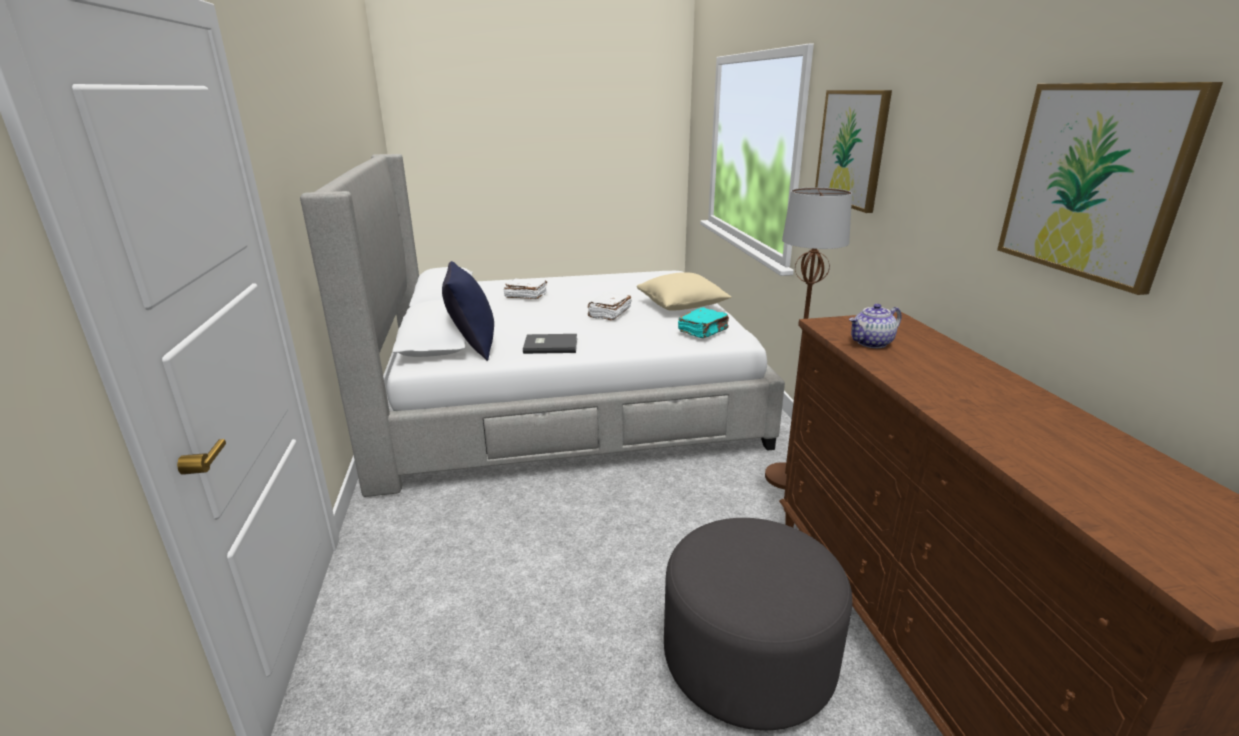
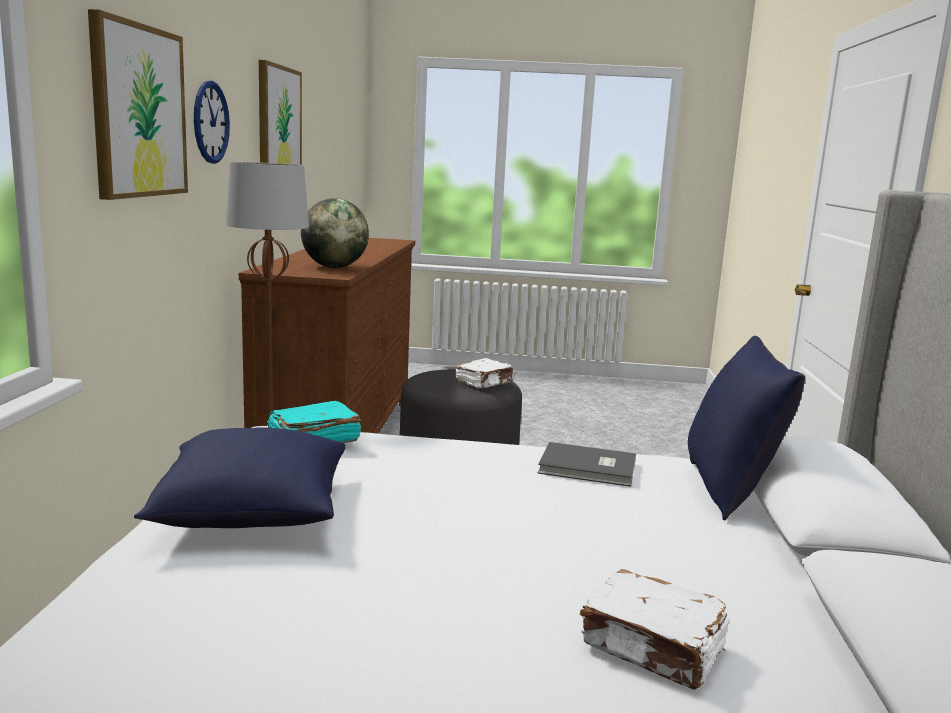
camera: 165 degrees left, 10 degrees down
white book [587,292,632,321] -> white book moved to [456,358,513,388]
beige pillow [637,272,731,311] -> blue pillow [134,428,345,528]
teapot [849,304,902,348] -> globe [301,198,369,268]
none -> wall clock [194,81,230,164]

